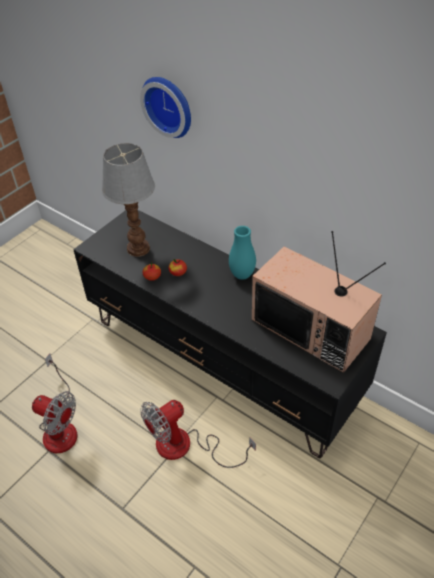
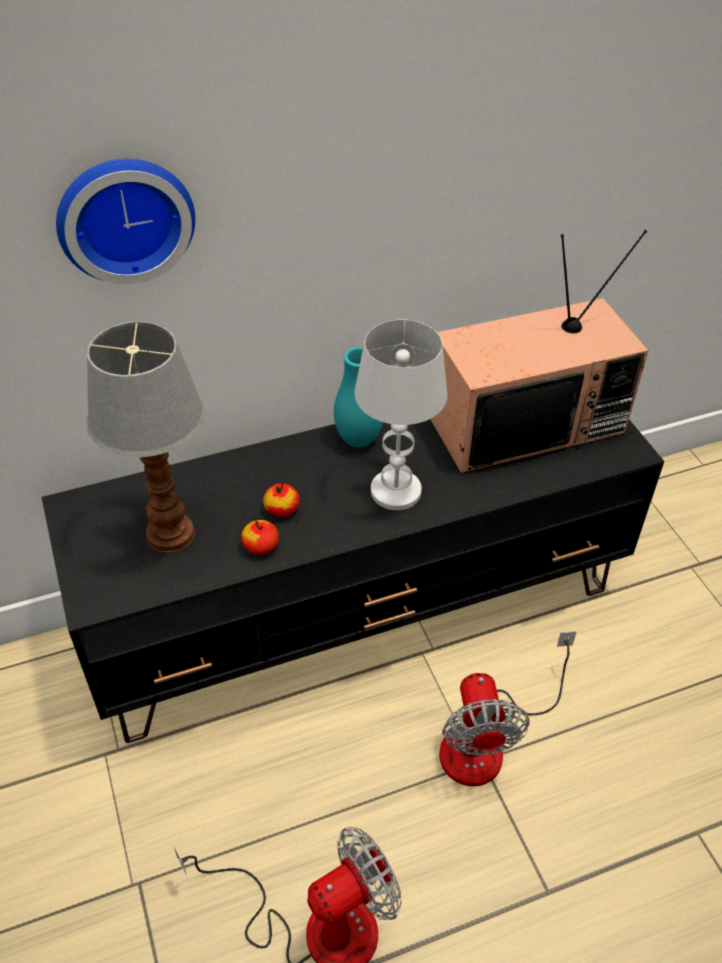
camera: 60 degrees left, 0 degrees up
none -> white table lamp [355,320,447,510]

